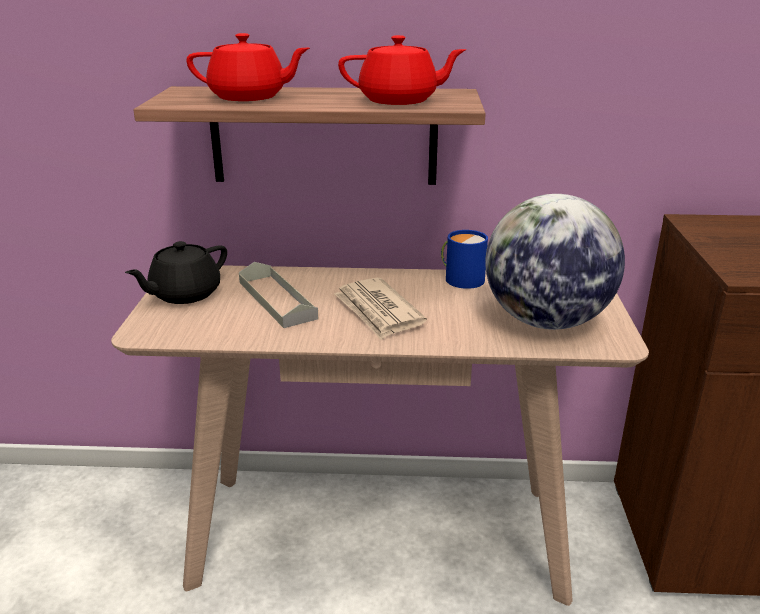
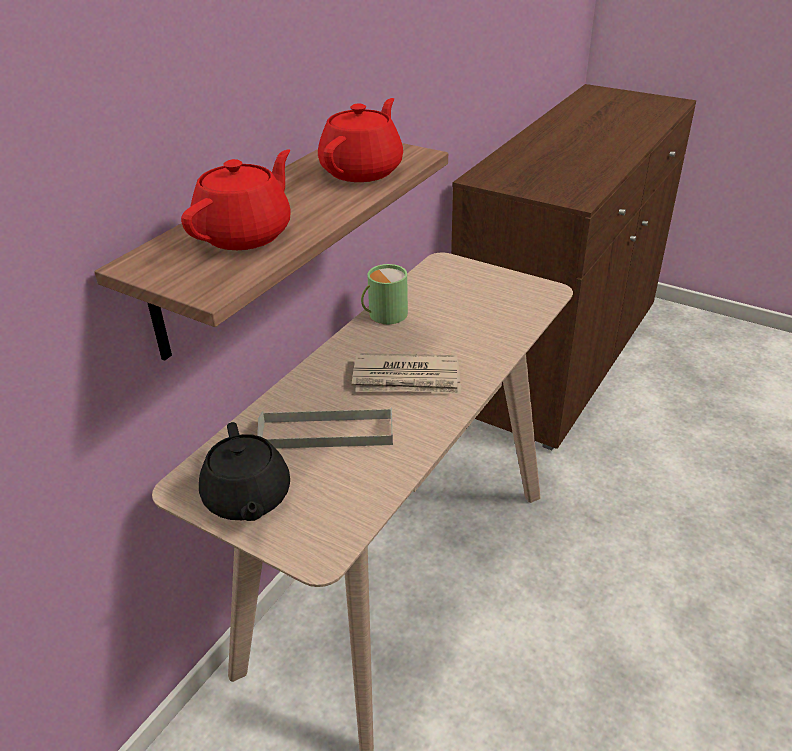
camera: 60 degrees left, 10 degrees up
blue mug [441,230,488,289] -> green mug [361,264,408,324]
globe [485,194,625,330] -> none

